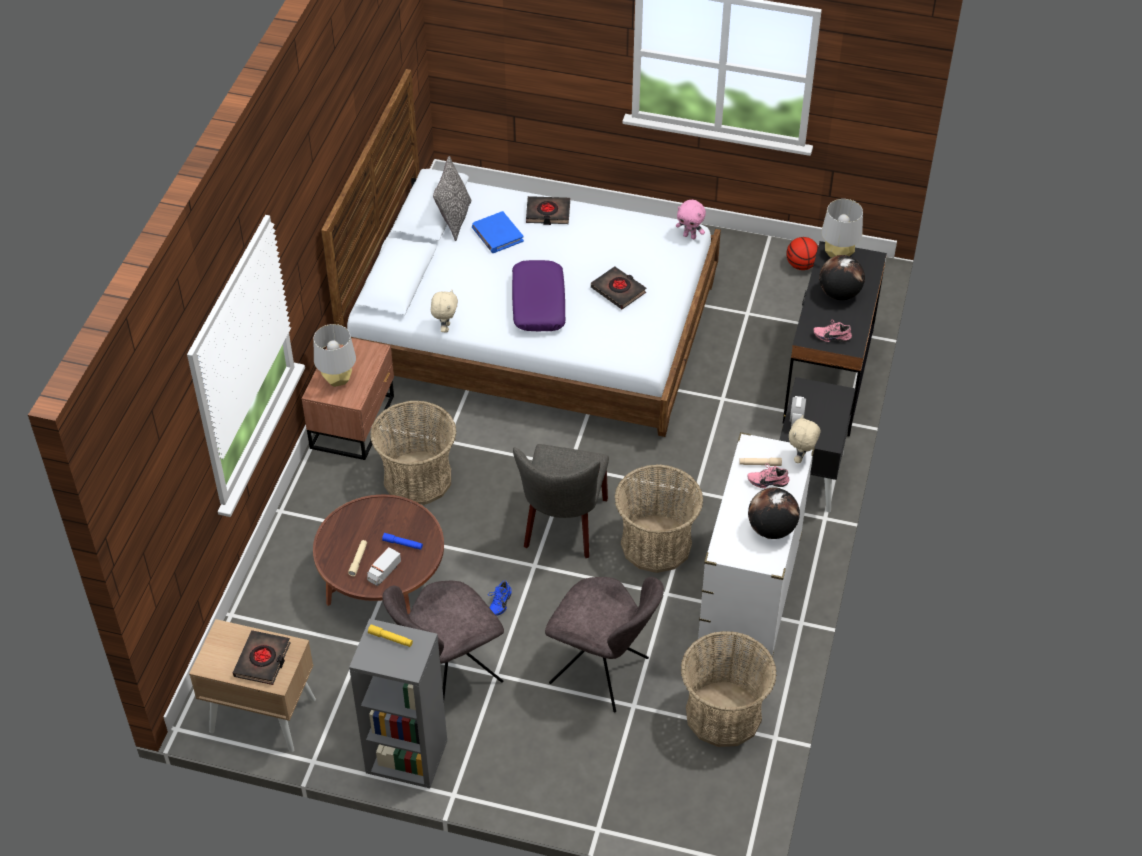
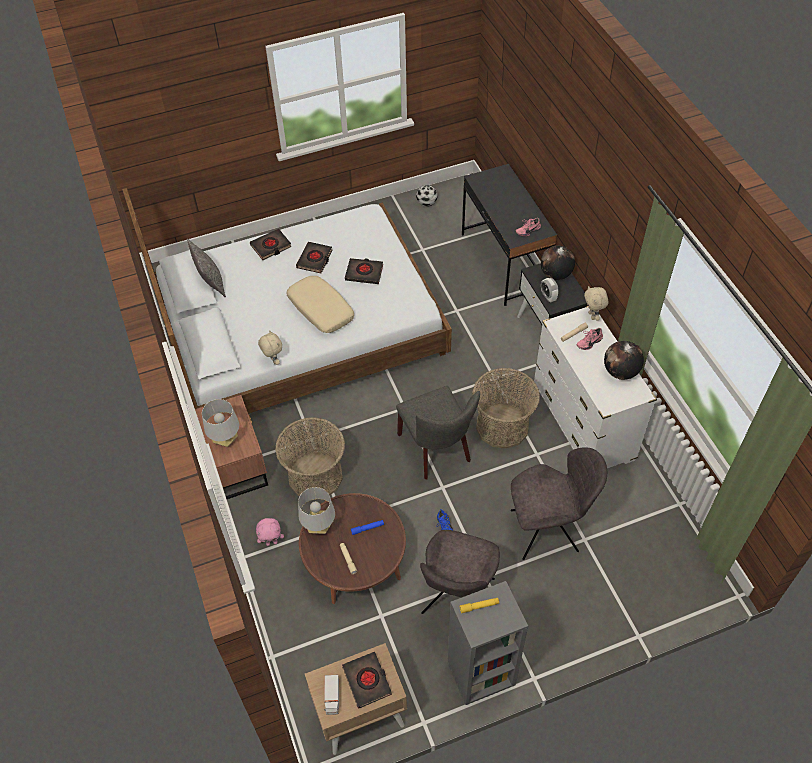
camera: 35 degrees left, 5 degrees up
toy truck [367,547,401,586] -> toy truck moved to [324,675,339,715]
blue book [472,211,524,253] -> none
purple pillow [512,260,566,331] -> beige pillow [287,276,354,333]
pink plush toy [676,200,706,239] -> pink plush toy moved to [256,518,284,546]
basket [681,631,777,747] -> none
basketball [786,237,818,270] -> football [416,185,438,207]
globe [819,255,865,300] -> globe moved to [541,245,575,280]
grey table lamp [821,199,863,258] -> grey table lamp moved to [298,487,335,534]
none -> black book [296,242,333,273]

